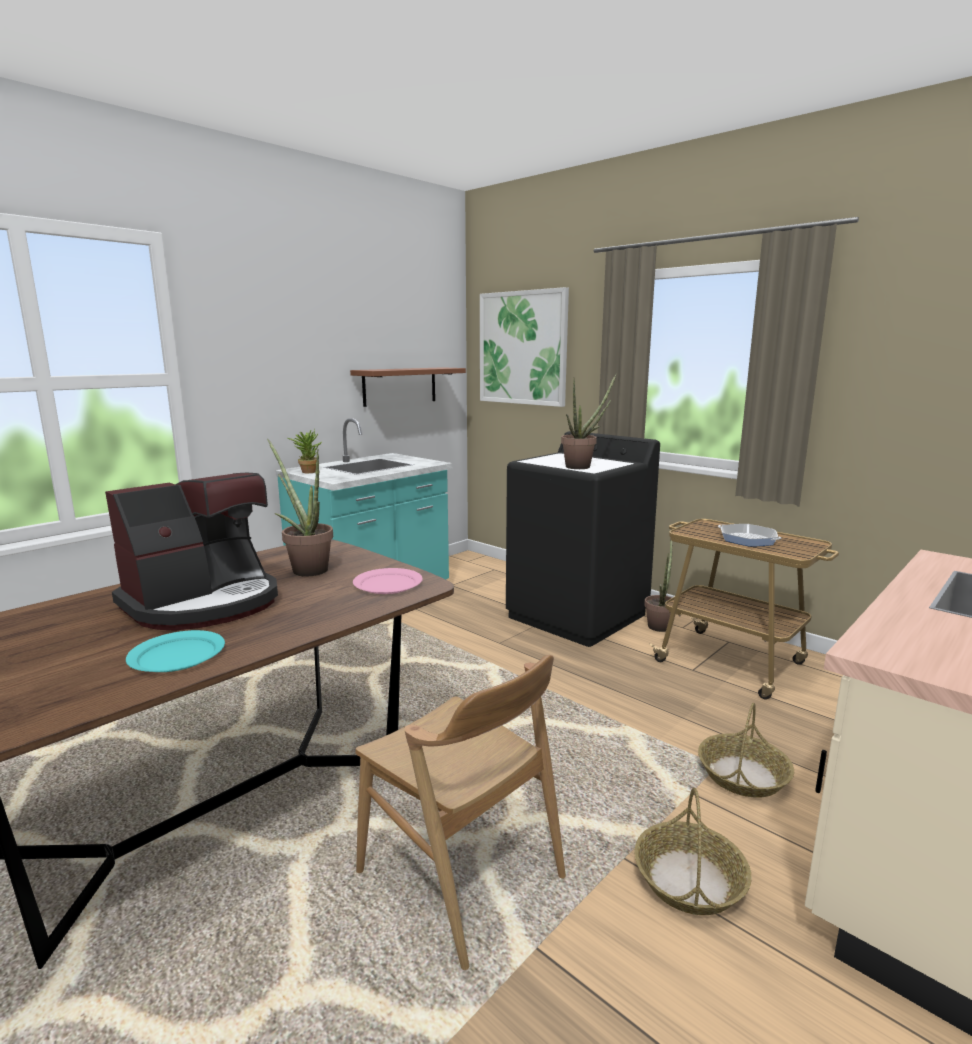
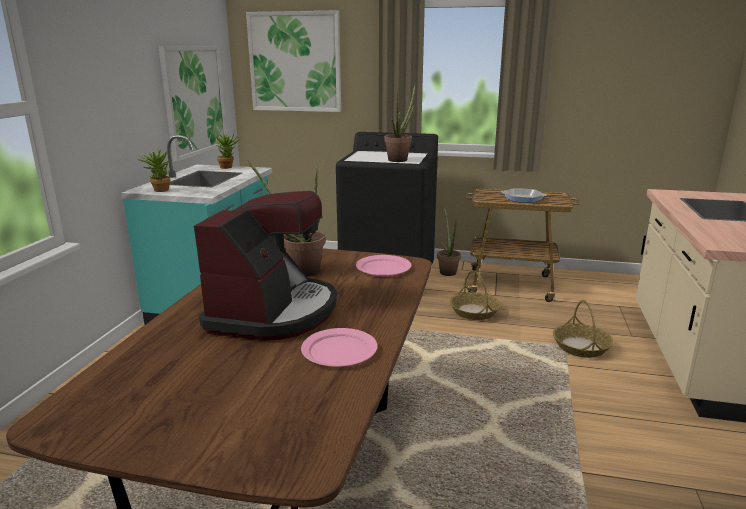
camera: 30 degrees left, 5 degrees up
turquoise plate [126,630,225,672] -> pink plate [301,328,378,367]
brown shelf [350,367,466,407] -> picture [158,46,227,162]
brown chair [355,655,566,970] -> none
basket [634,787,752,915] -> basket moved to [450,270,501,320]
none -> potted plant [213,134,239,169]

